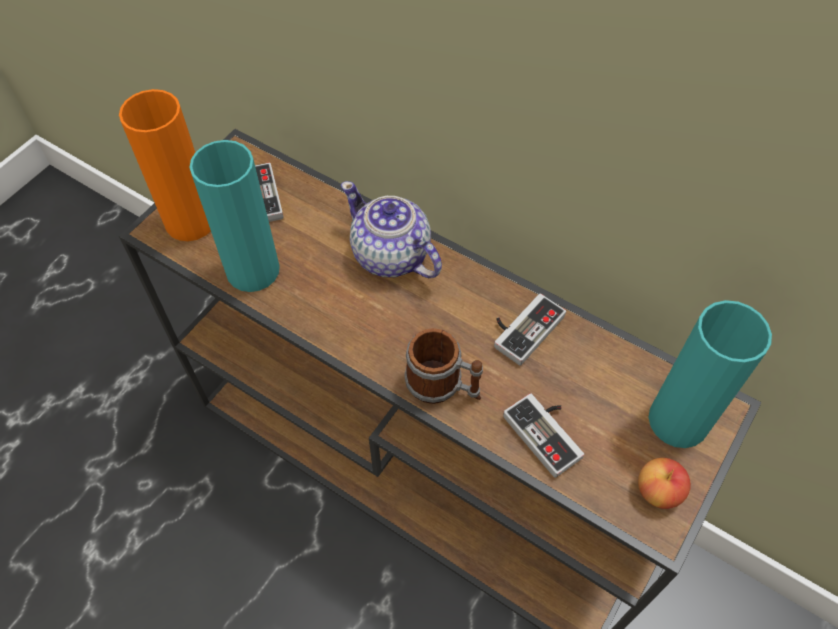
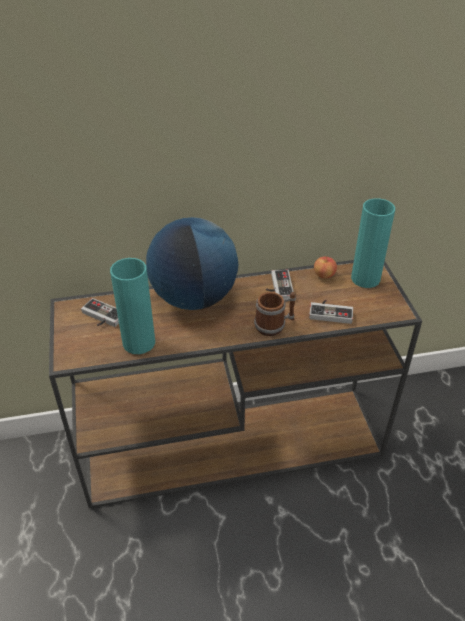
camera: 45 degrees left, 15 degrees down
orange vase [119,89,211,241] -> none
teapot [341,181,442,278] -> globe [146,217,238,310]
apple [638,458,691,509] -> apple moved to [314,256,337,279]

